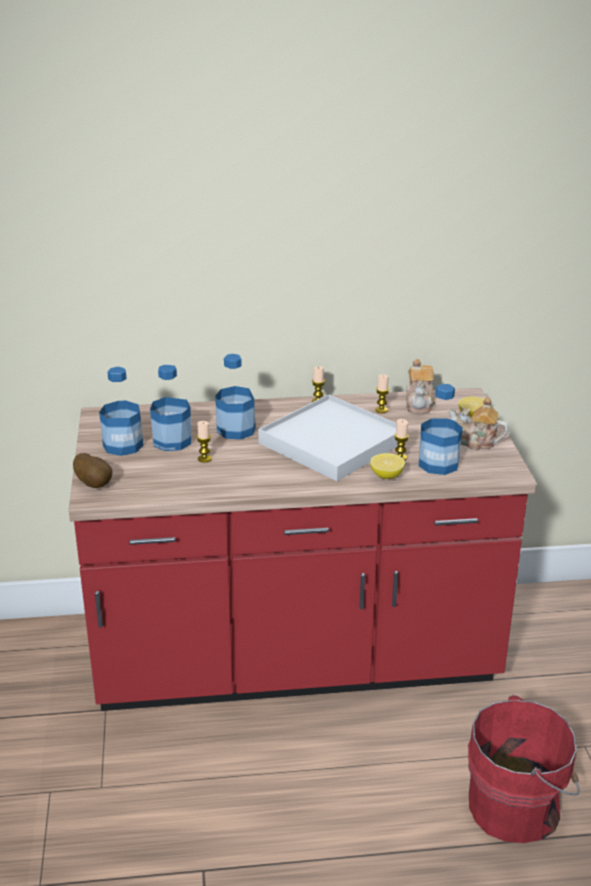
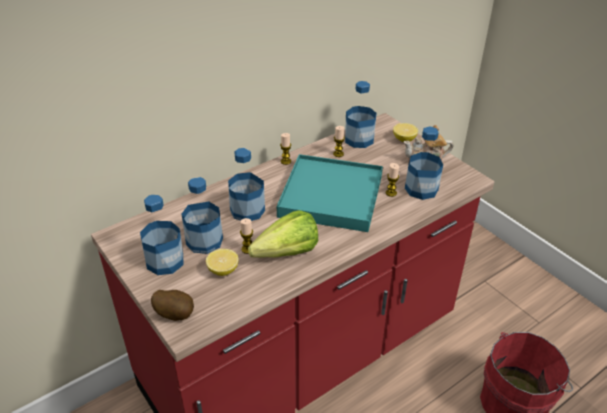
camera: 30 degrees left, 10 degrees up
white tray [258,395,398,481] -> turquoise tray [277,154,383,232]
lemon [370,453,405,479] -> lemon moved to [206,249,239,276]
teapot [406,359,435,414] -> bottle [345,81,376,148]
none -> lettuce [248,210,318,258]

